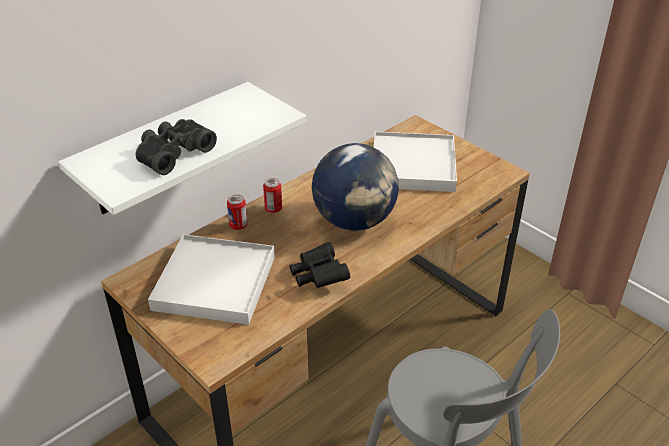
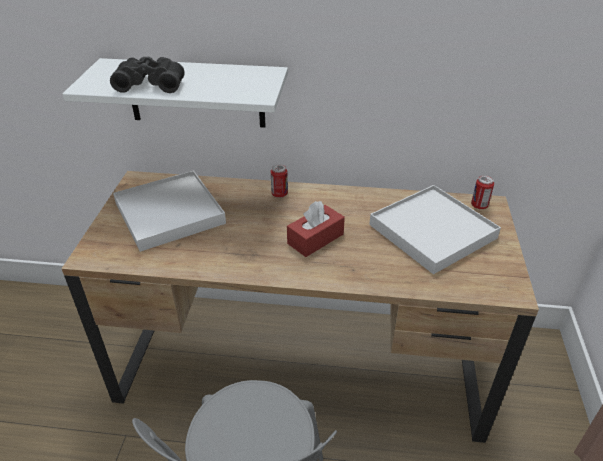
camera: 50 degrees right, 0 degrees up
can [227,194,247,230] -> can moved to [471,175,494,209]
black binoculars [289,242,350,288] -> none
globe [312,143,399,230] -> red tissue box [287,201,345,257]

